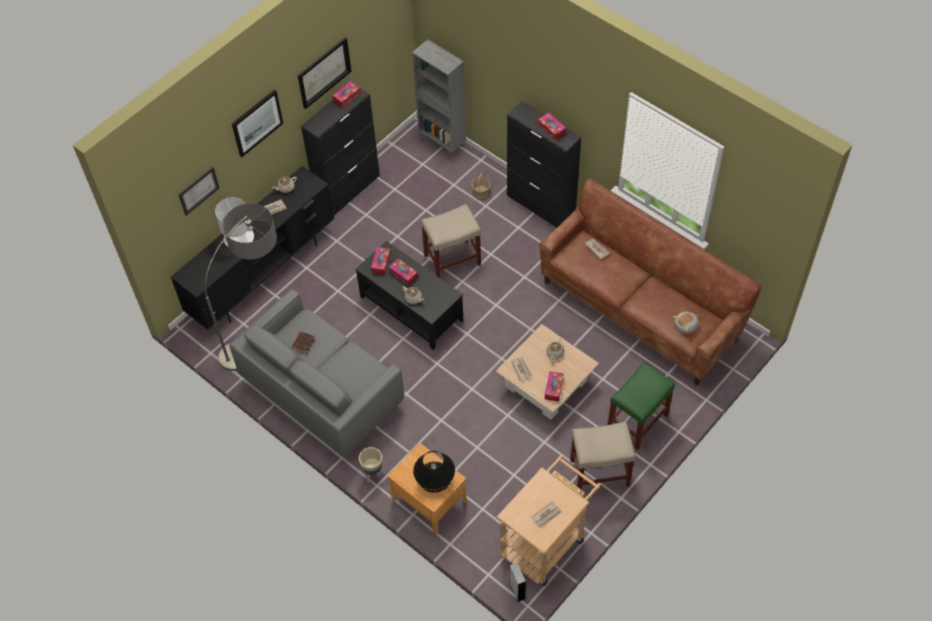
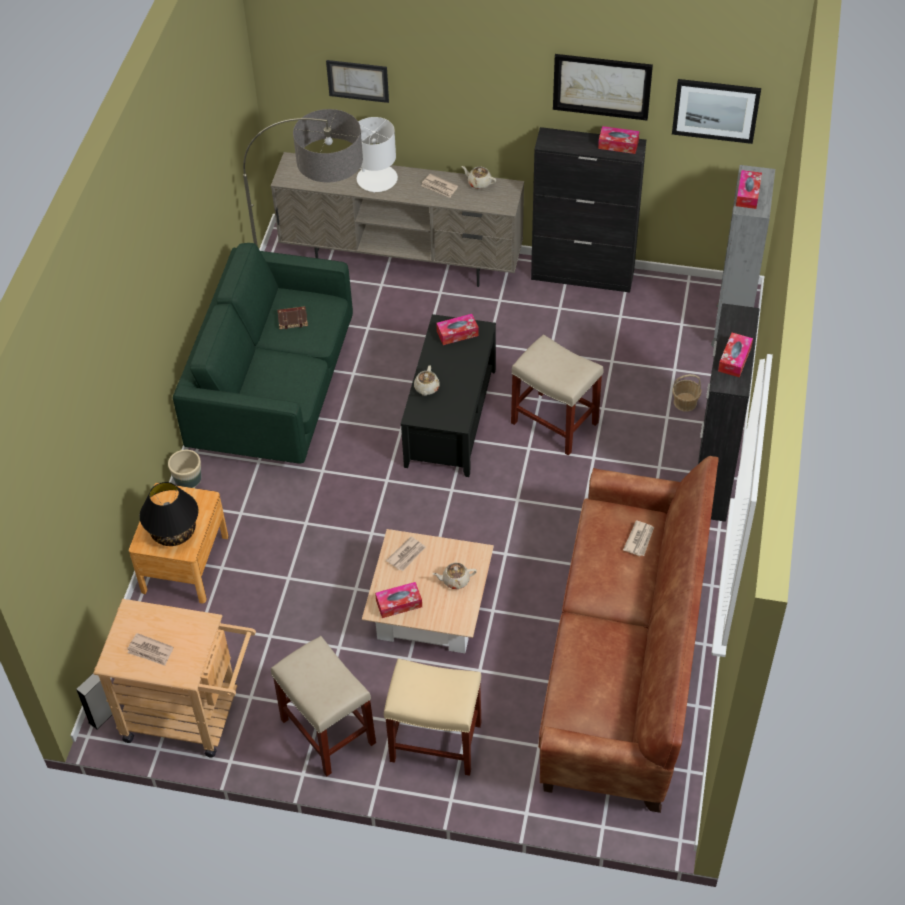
camera: 60 degrees right, 5 degrees down
black tv stand [171,166,335,330] -> beige tv stand [271,152,524,287]
grey sofa [229,289,404,458] -> green sofa [173,243,353,464]
picture [232,90,283,157] -> picture moved to [672,79,761,144]
tissue box [389,259,418,286] -> tissue box moved to [736,170,762,209]
green stool [607,362,675,450] -> beige stool [384,659,481,776]
plush toy [672,312,698,334] -> none

